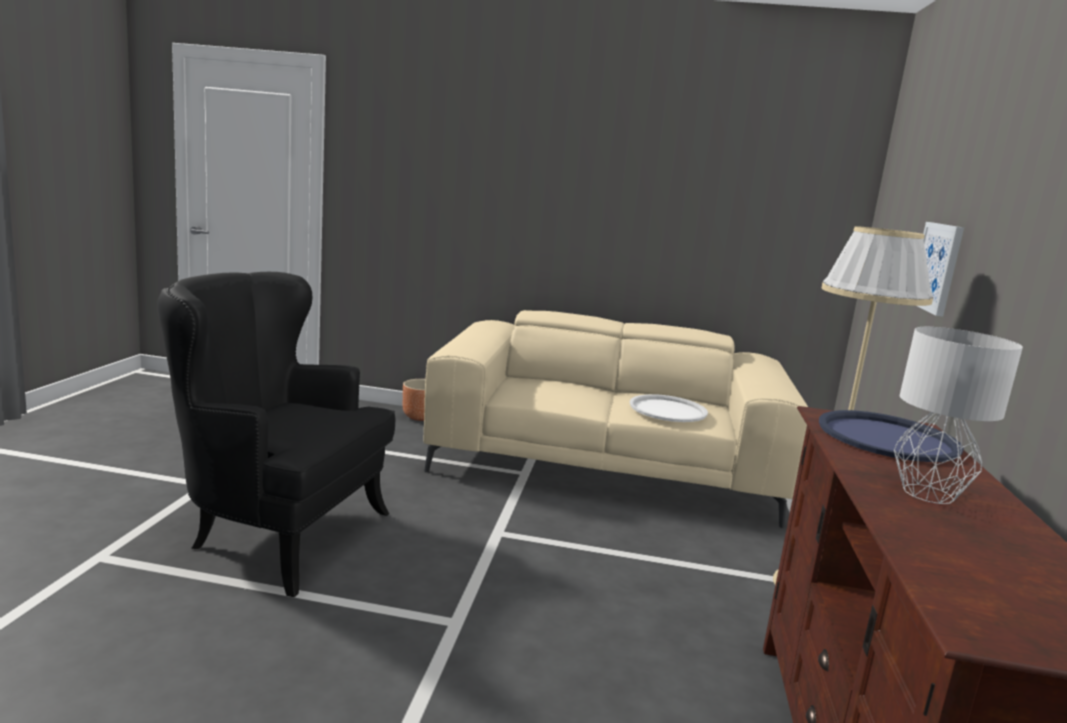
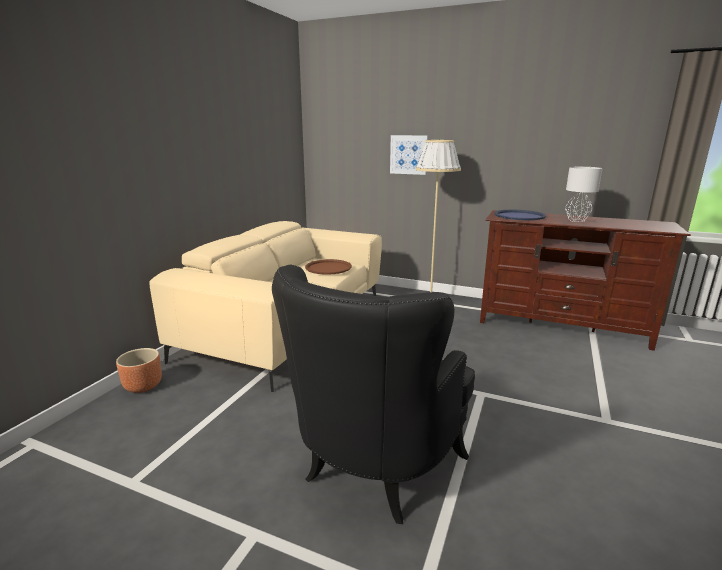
camera: 75 degrees left, 5 degrees up
white tray [630,394,708,422] -> brown tray [305,259,352,275]

